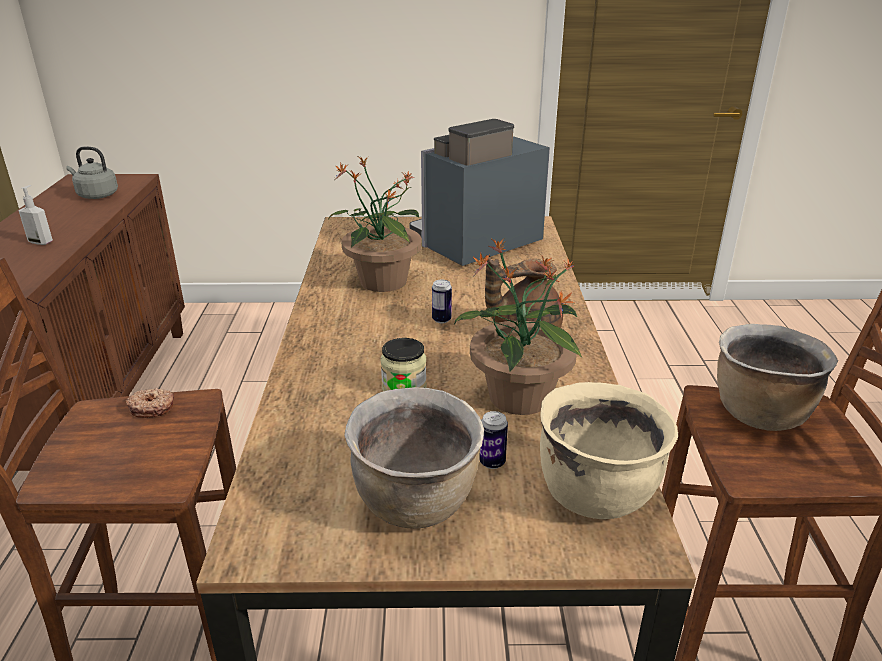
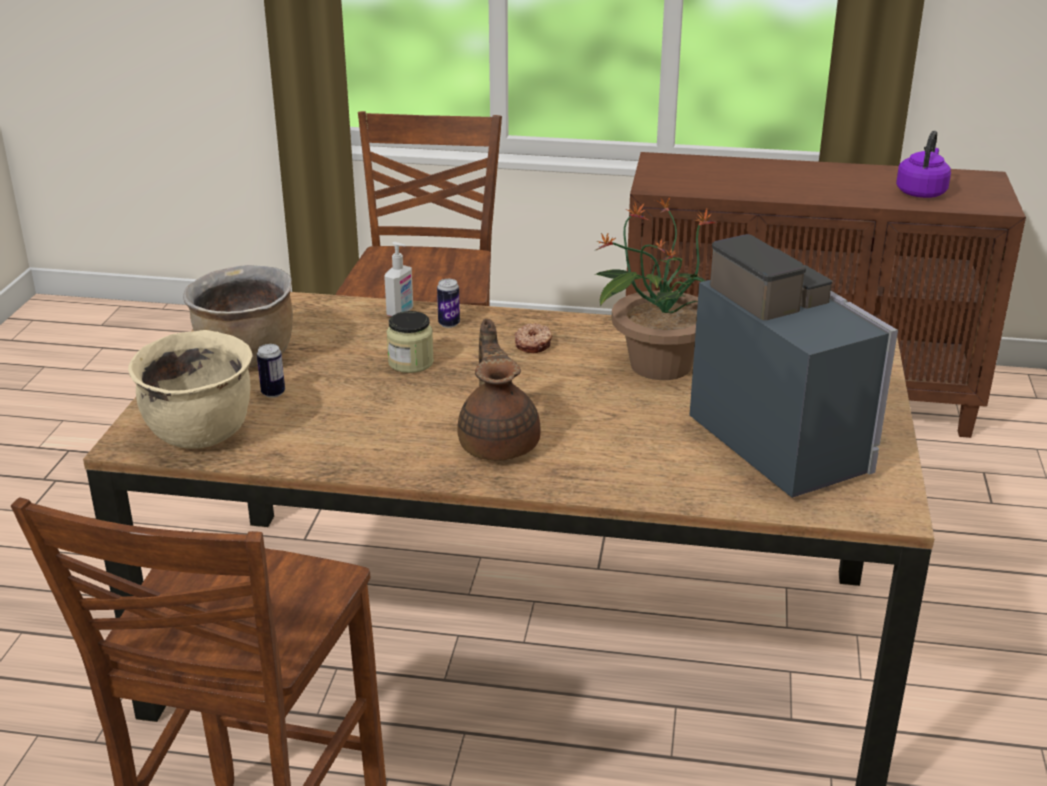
camera: 100 degrees right, 0 degrees up
soap dispenser [18,185,53,245] -> soap dispenser moved to [384,242,413,316]
grey kettle [66,147,118,199] -> purple kettle [896,131,951,198]
donut [126,388,174,418] -> donut moved to [515,323,552,353]
can [432,280,452,323] -> can moved to [437,279,460,328]
potted plant [454,238,582,415] -> none
brown cooking pot [717,324,838,431] -> none

